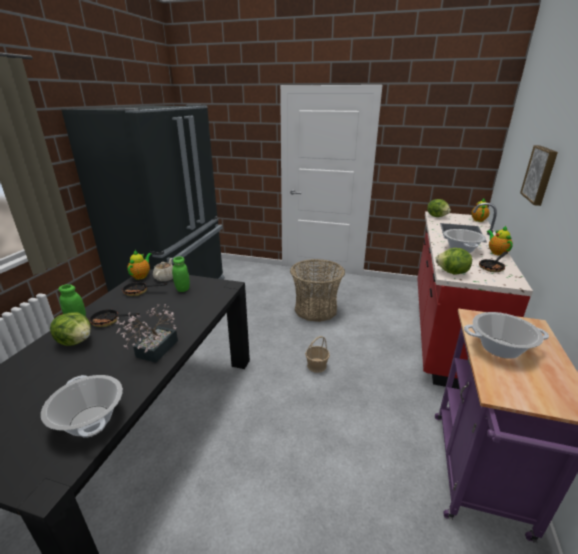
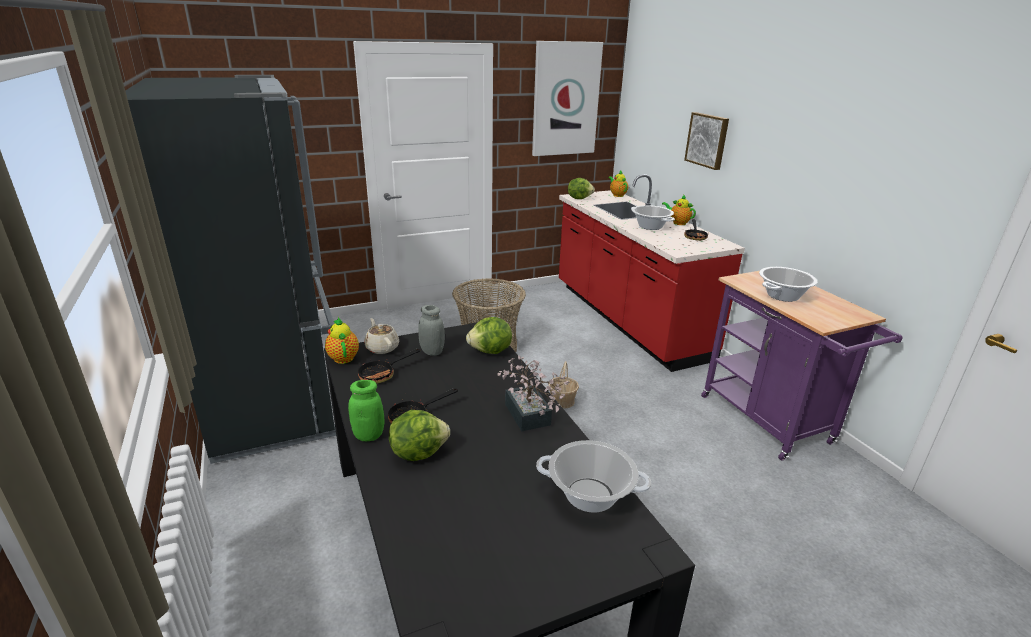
camera: 40 degrees left, 0 degrees up
green jar [172,256,190,292] -> grey jar [418,305,445,356]
lettuce [436,248,472,274] -> lettuce moved to [466,317,512,354]
none -> picture [532,41,603,156]

